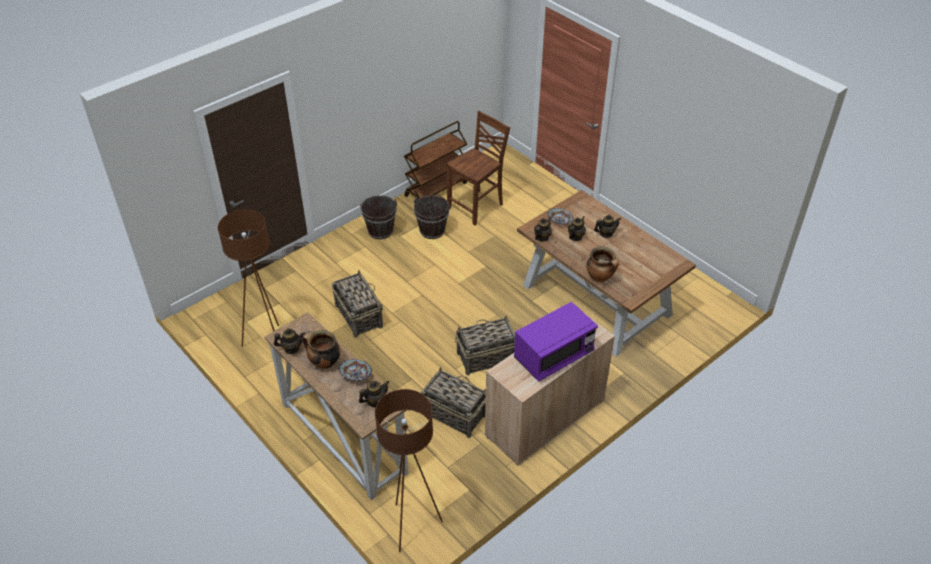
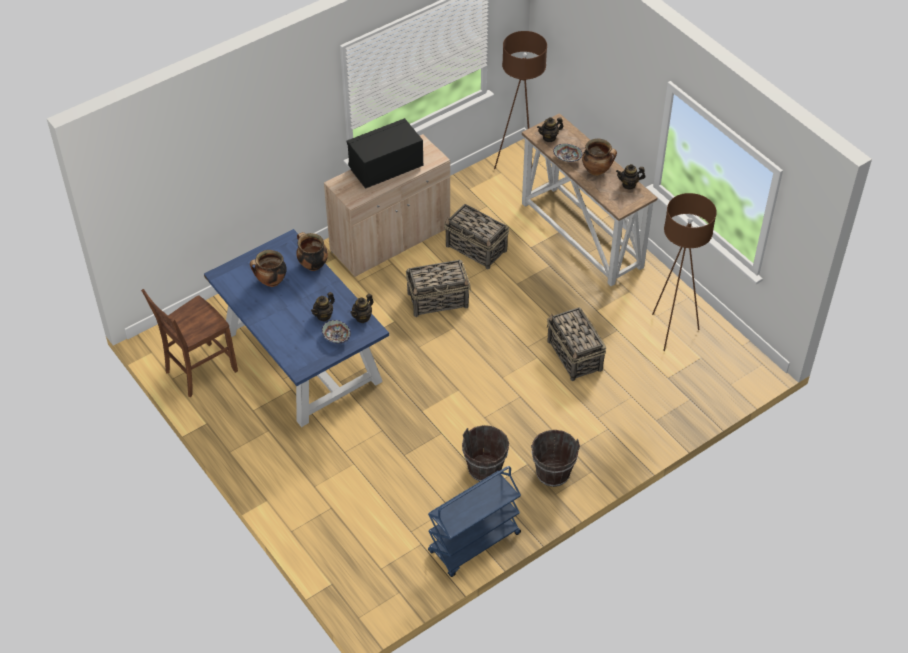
camera: 175 degrees left, 5 degrees up
brown cart [404,121,467,199] -> blue cart [428,466,521,577]
brown chair [447,111,510,226] -> brown chair moved to [141,289,238,397]
purple microwave [514,302,598,381] -> black microwave [347,118,423,189]
brown dining table [517,190,696,357] -> blue dining table [204,229,389,427]
teapot [594,214,621,238] -> none
none -> cooking pot [250,250,287,287]

